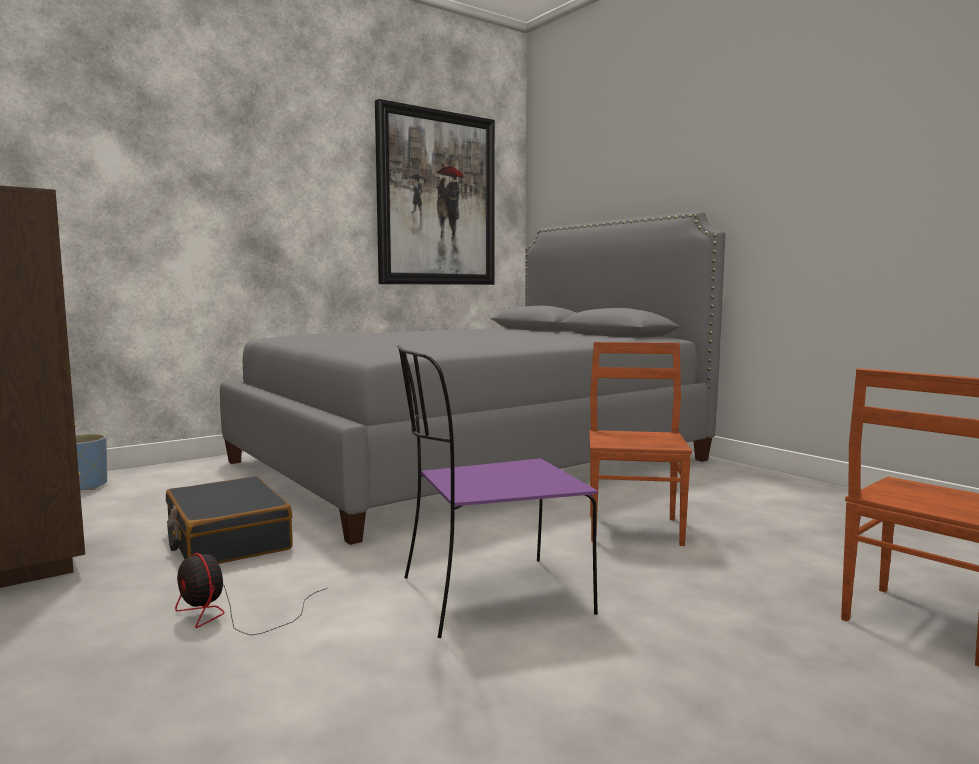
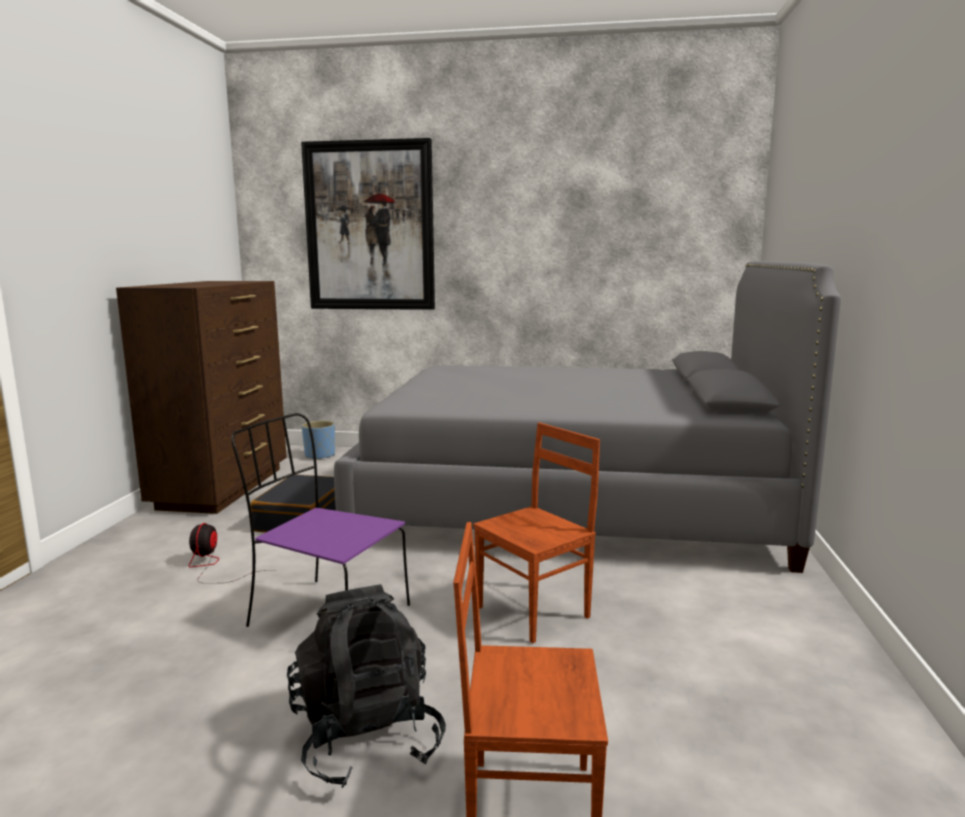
camera: 45 degrees right, 5 degrees up
picture [375,99,495,285] -> picture moved to [301,138,435,310]
none -> black backpack [287,585,446,788]

